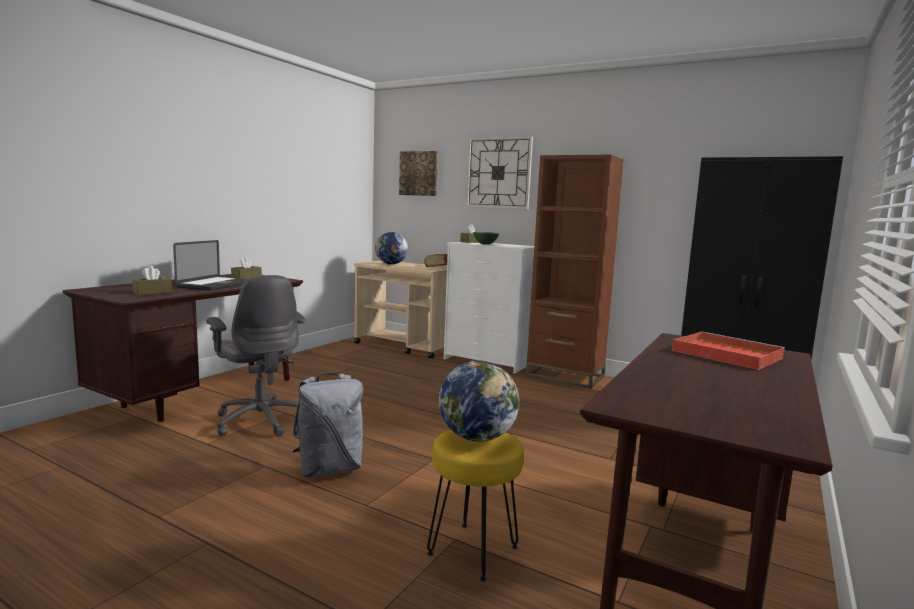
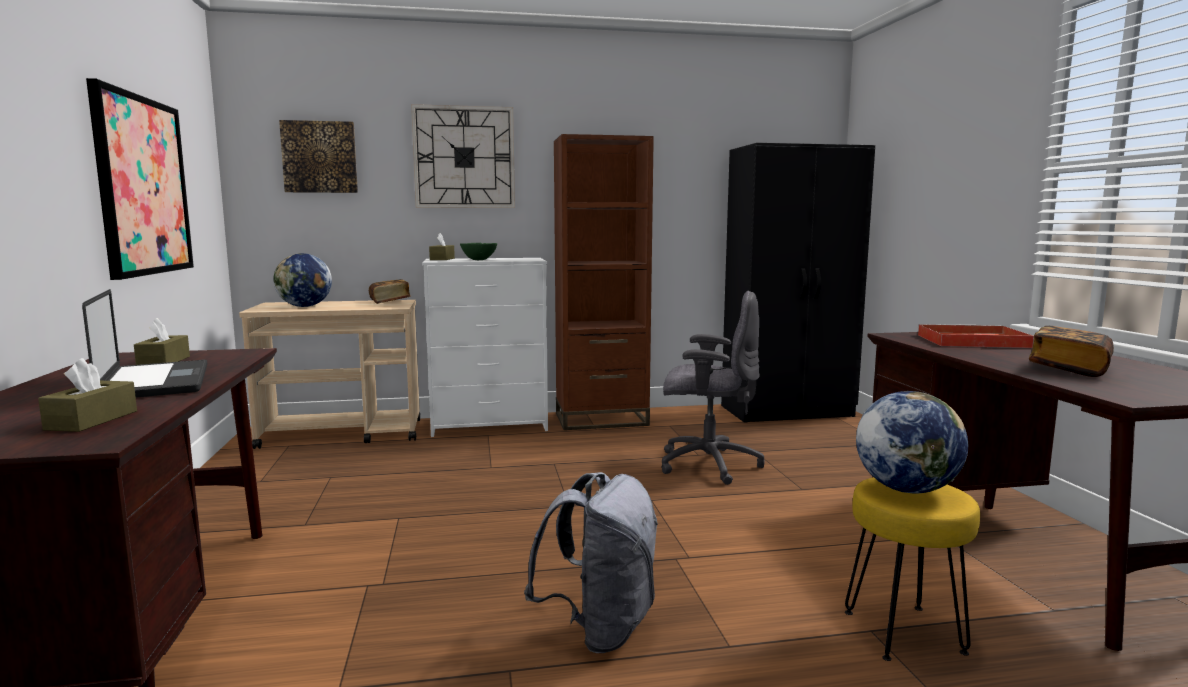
camera: 40 degrees left, 0 degrees up
grey office chair [206,275,306,437] -> grey office chair moved to [661,291,764,485]
none -> picture [86,78,194,280]
none -> book [1029,326,1114,377]

